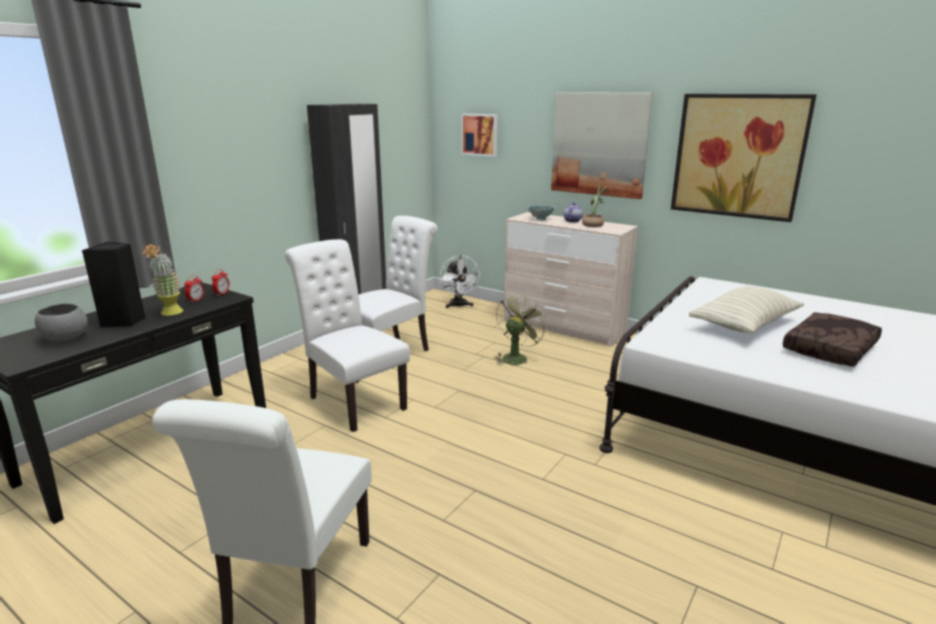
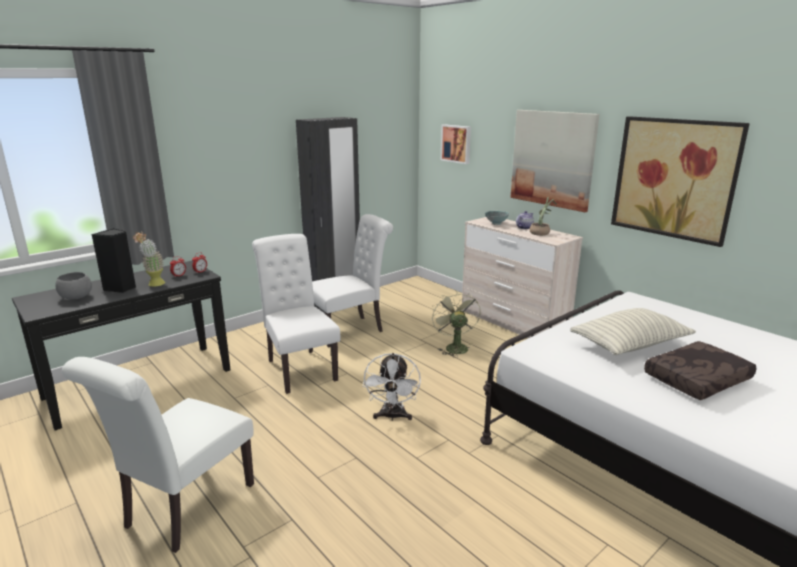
camera: 15 degrees right, 0 degrees up
white fan [440,255,481,308] -> white fan moved to [363,353,421,421]
green fan [494,293,548,365] -> green fan turned 60 degrees counterclockwise [432,290,481,358]

